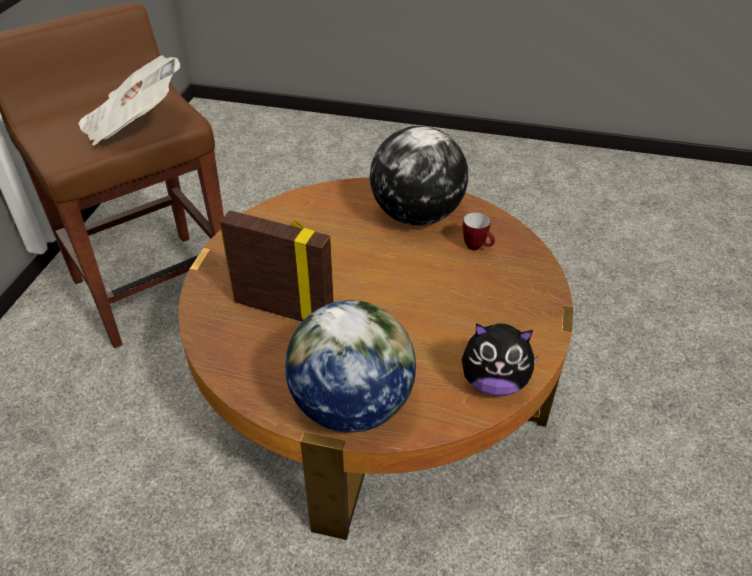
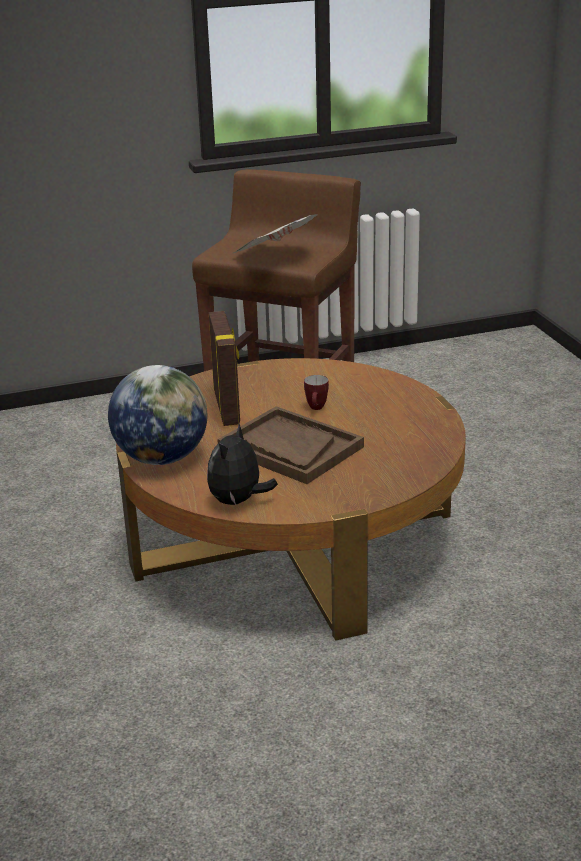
camera: 60 degrees right, 15 degrees down
globe [370,126,468,226] -> none
plush toy [462,323,539,396] -> plush toy turned 45 degrees clockwise [207,424,278,505]
mug [463,212,495,250] -> mug moved to [304,375,329,410]
none -> brown tray [217,406,364,484]

